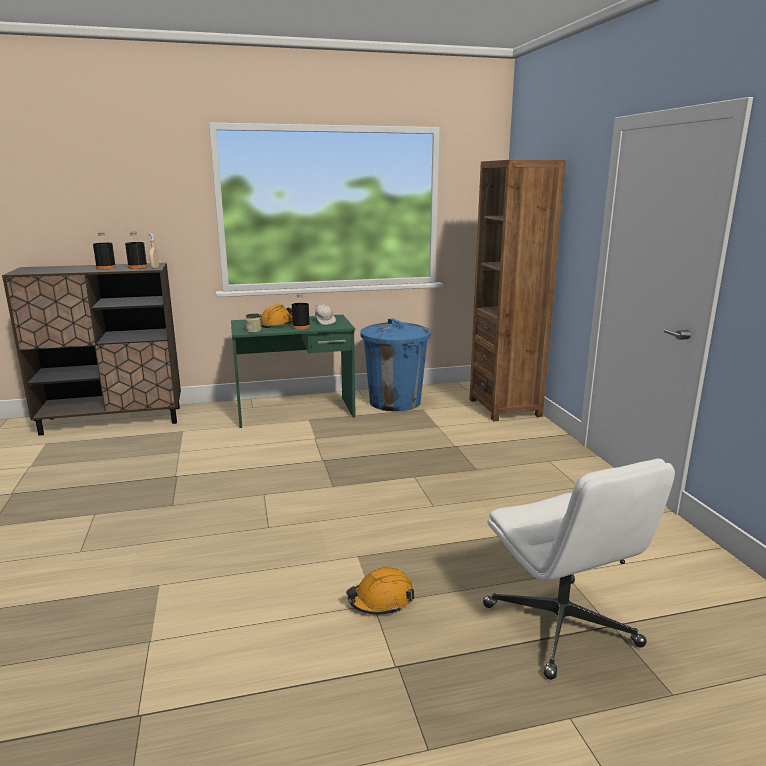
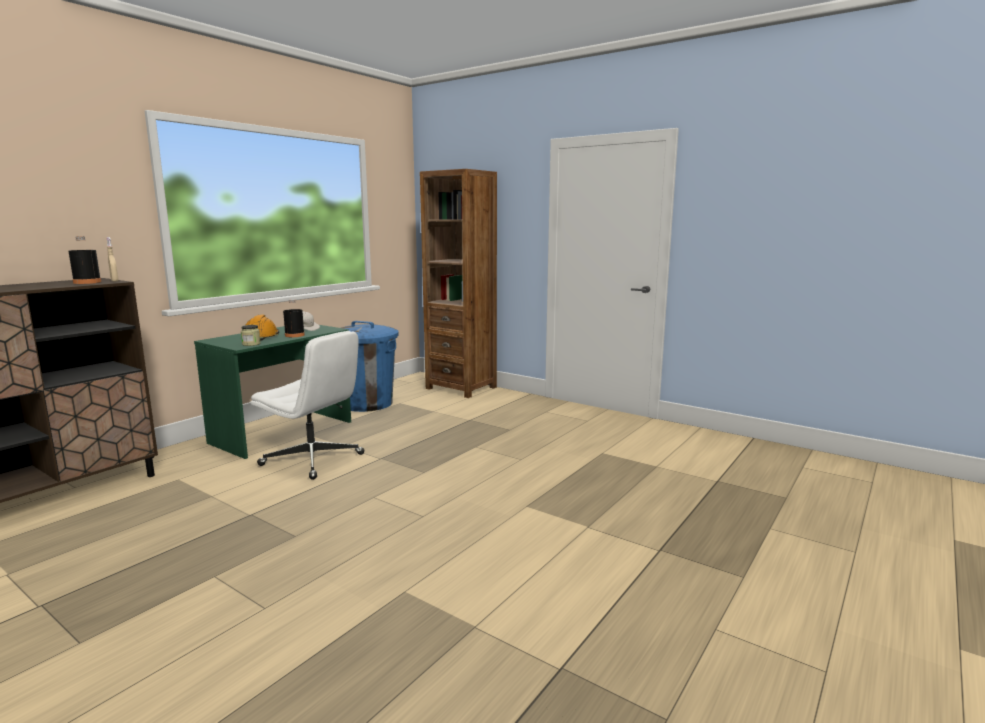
camera: 40 degrees left, 5 degrees down
black bottle [93,232,116,270] -> none
orange hard hat [346,567,414,614] -> none
white office chair [483,458,675,680] -> white office chair moved to [250,331,364,480]

